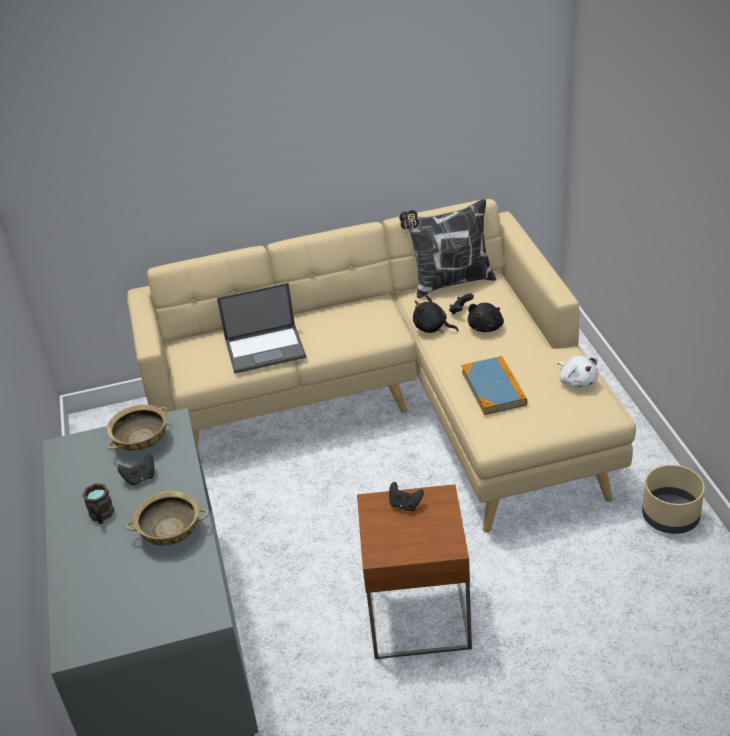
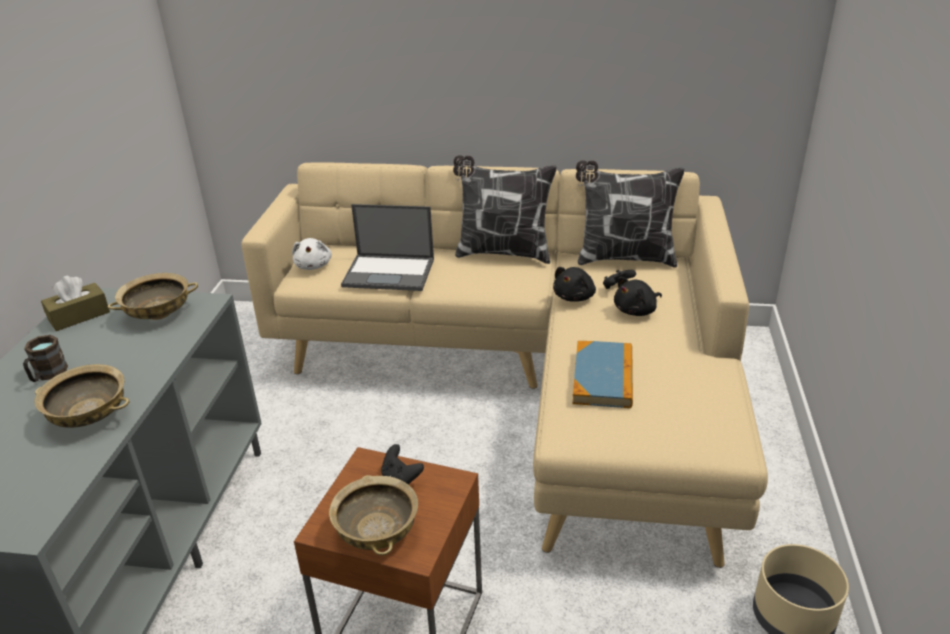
camera: 20 degrees right, 5 degrees down
black game controller [118,454,155,486] -> none
black plush toy [413,295,459,333] -> black plush toy turned 105 degrees counterclockwise [553,267,596,302]
white plush toy [558,356,599,388] -> white plush toy moved to [292,238,332,270]
none -> brown tissue box [41,276,110,331]
none -> beige bowl [329,475,418,556]
none -> pillow [453,155,557,264]

